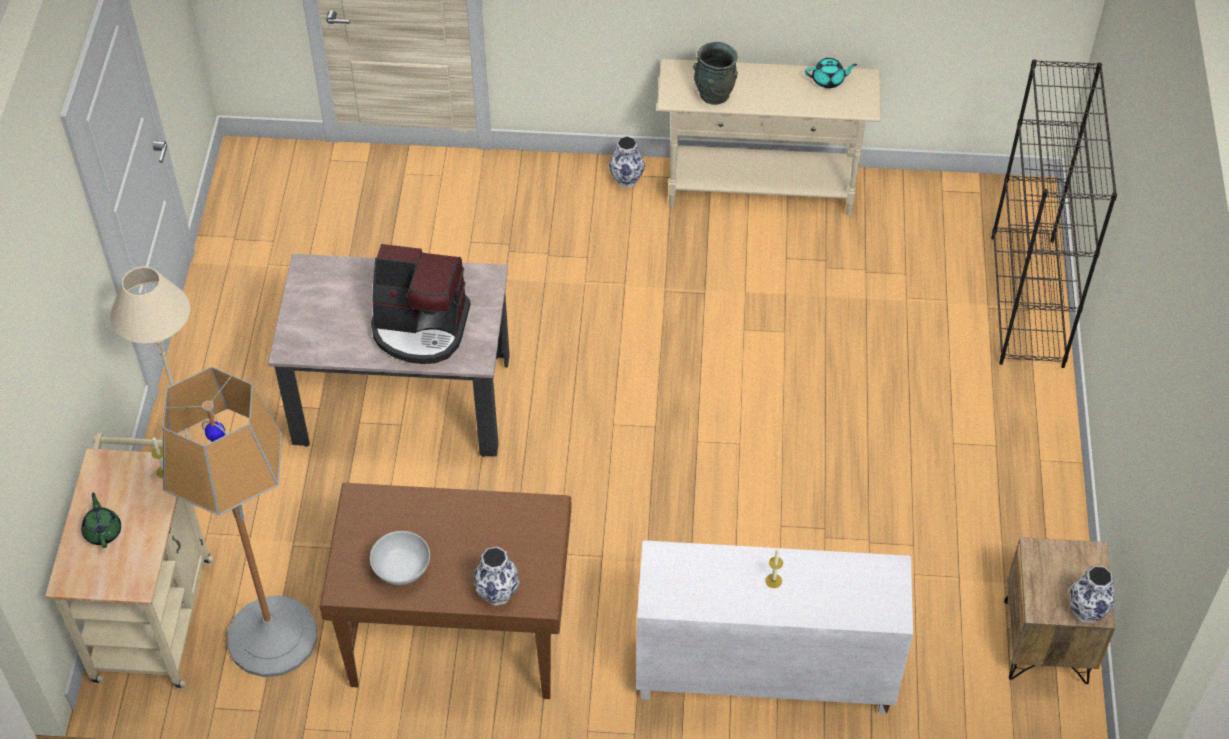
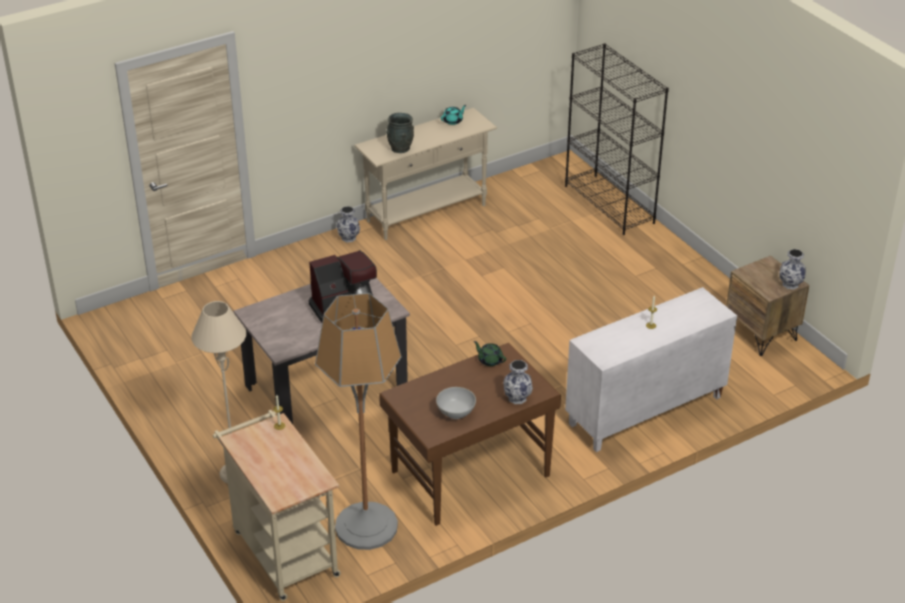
camera: 35 degrees left, 15 degrees down
green teapot [81,492,121,548] -> green teapot moved to [473,341,506,366]

